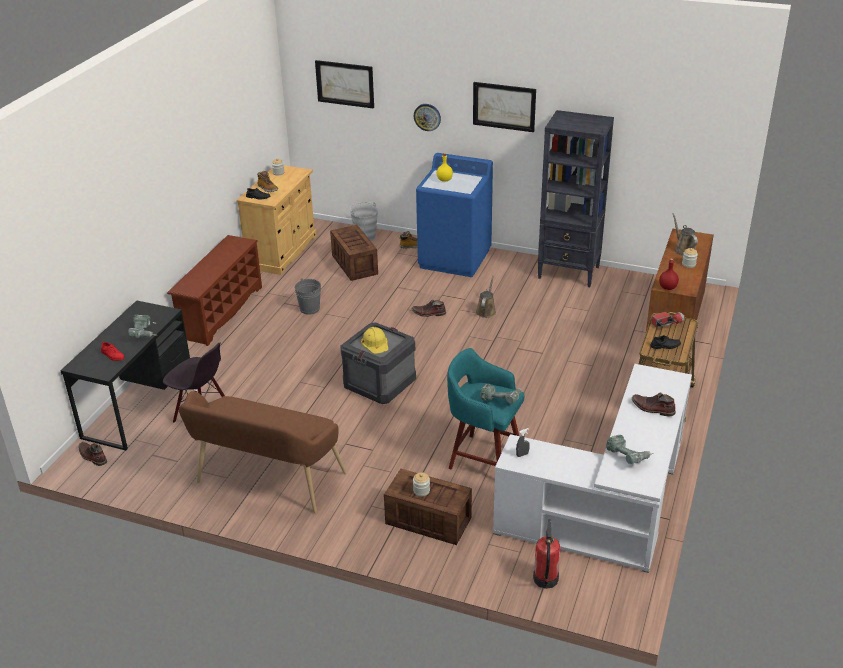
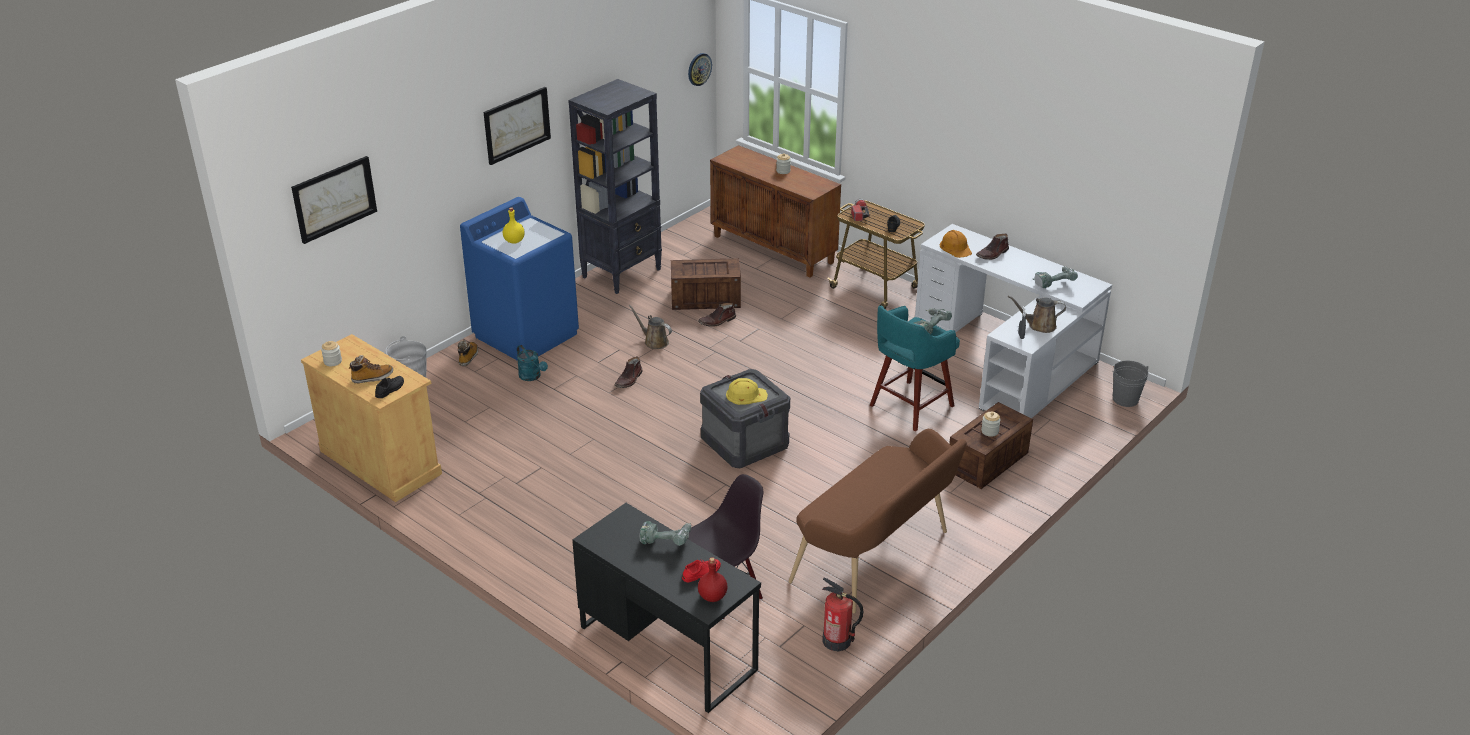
camera: 70 degrees left, 0 degrees up
brown boot [79,442,107,466] -> brown boot moved to [698,303,736,327]
brown shoe rack [167,235,262,346] -> none
grey bucket [295,278,321,315] -> grey bucket moved to [1112,361,1149,407]
crate [330,225,378,281] -> crate moved to [671,258,741,310]
wall clock [414,104,441,131] -> wall clock moved to [688,53,712,86]
fire extinguisher [533,519,561,589] -> fire extinguisher moved to [822,578,863,652]
red bottle [659,258,679,290] -> red bottle moved to [698,557,727,602]
brown watering can [672,213,698,256] -> brown watering can moved to [1008,296,1066,333]
none -> turquoise watering can [517,345,548,381]
none -> orange hard hat [940,230,972,258]

